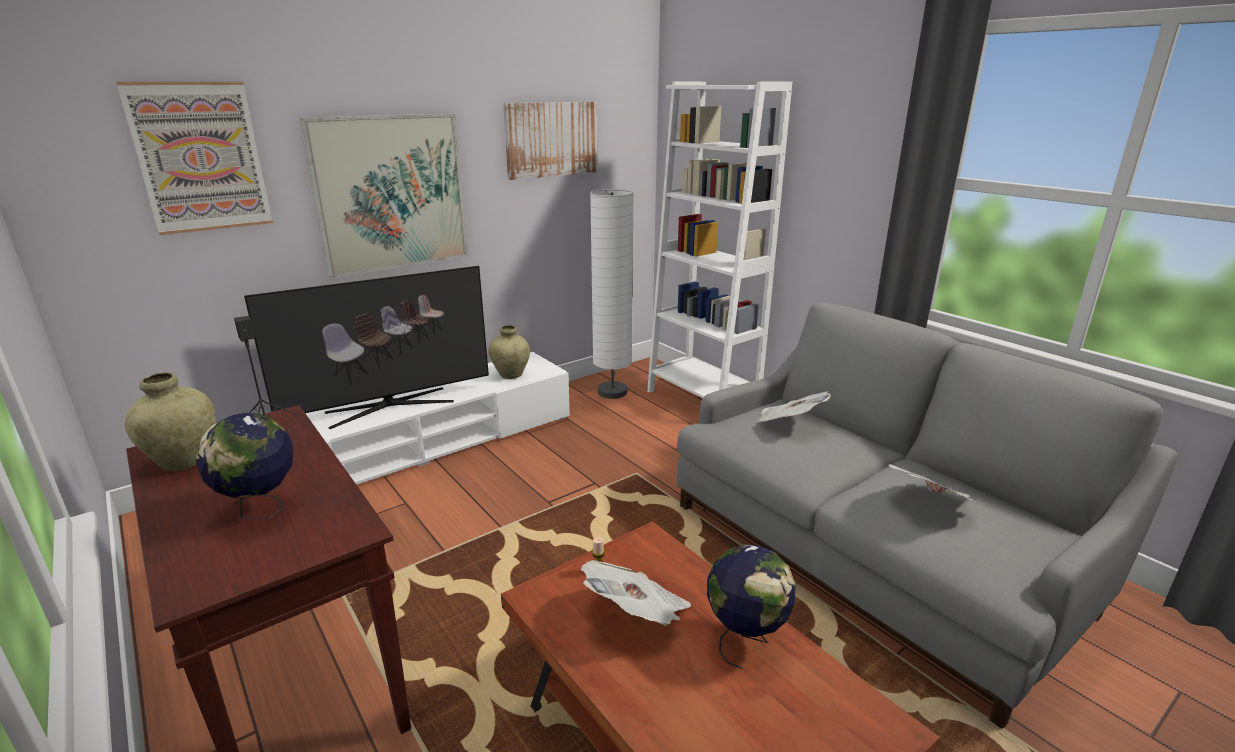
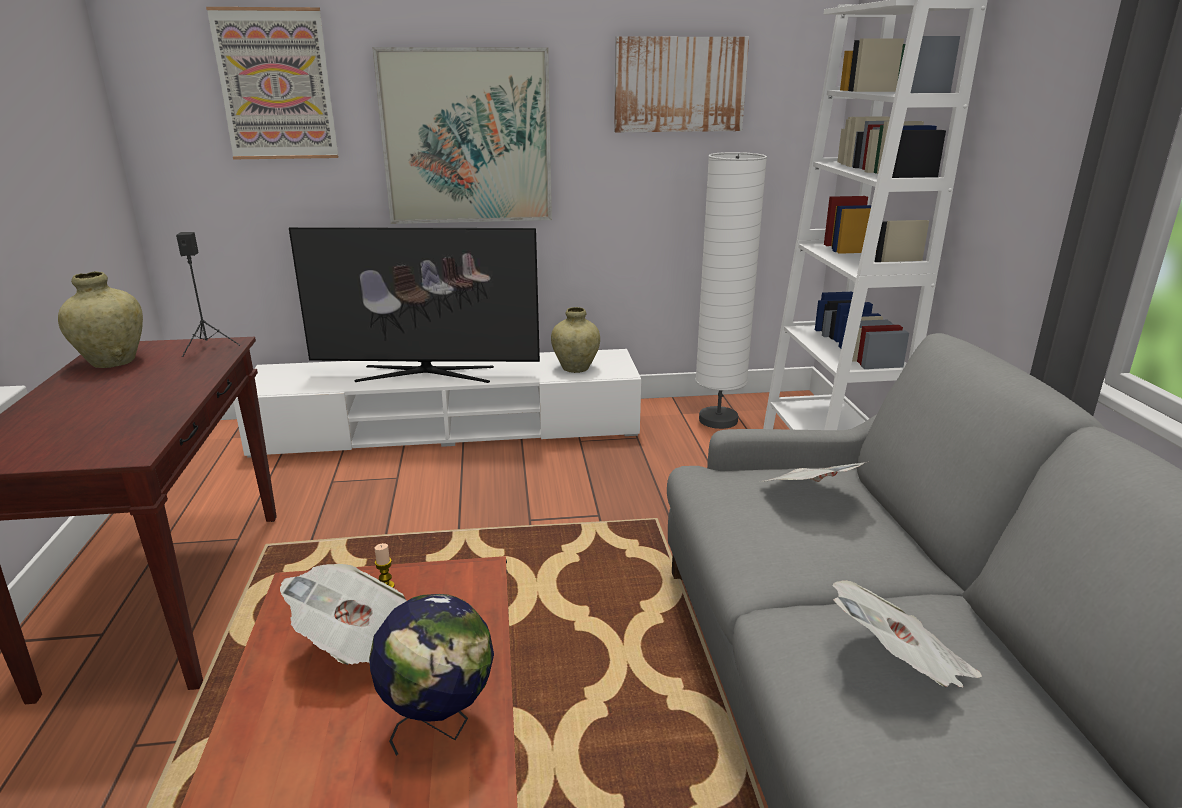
camera: 30 degrees right, 0 degrees up
globe [195,413,293,519] -> none

